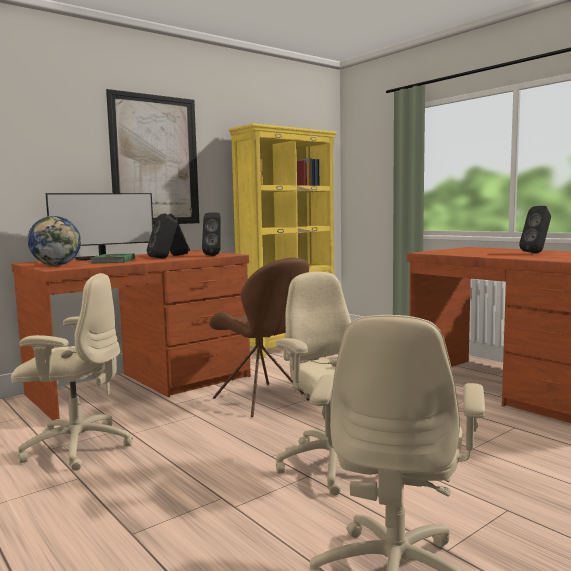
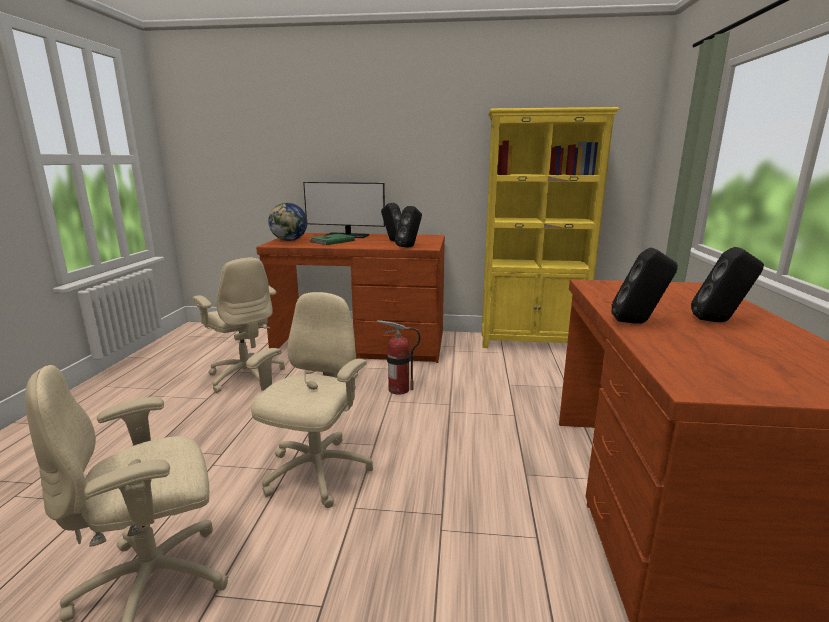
camera: 45 degrees right, 10 degrees up
picture [106,89,199,225] -> none
black speaker [147,214,177,258] -> black speaker moved to [612,248,678,324]
brown chair [209,258,310,417] -> fire extinguisher [377,320,421,394]

